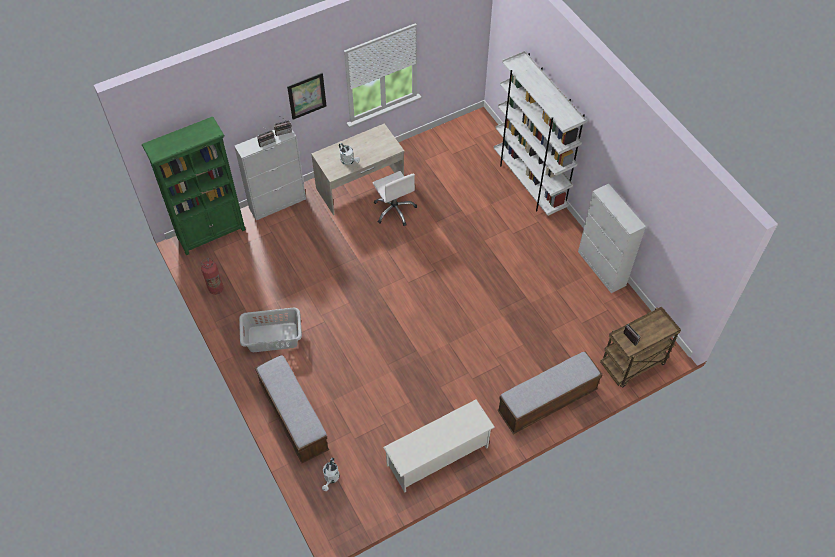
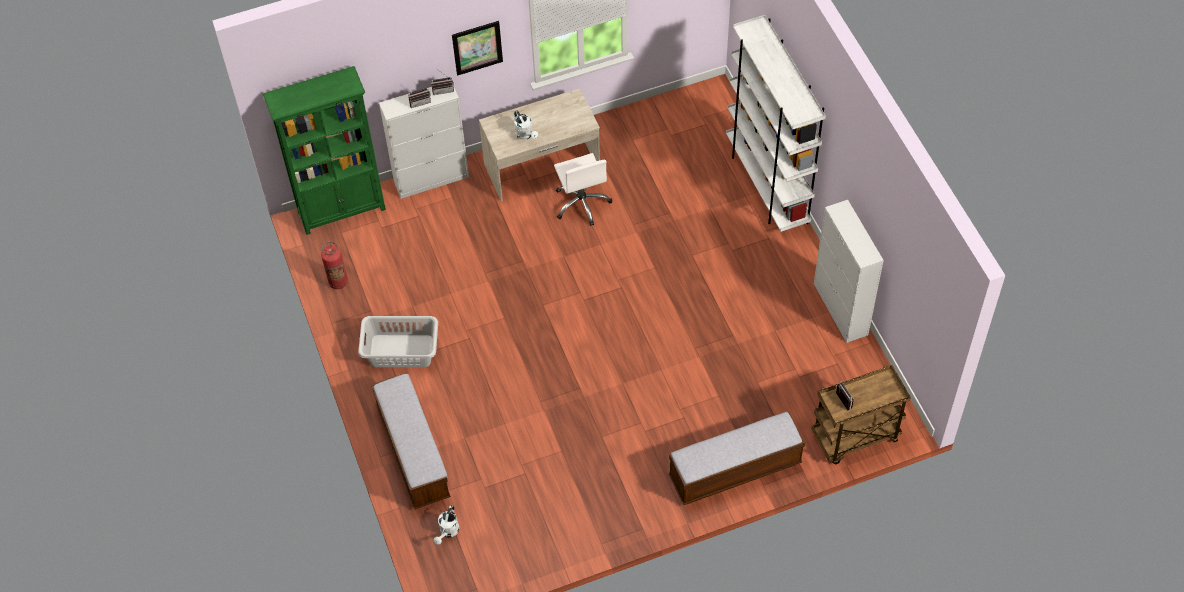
camera: 10 degrees right, 0 degrees up
white shoe rack [383,399,495,493] -> none

